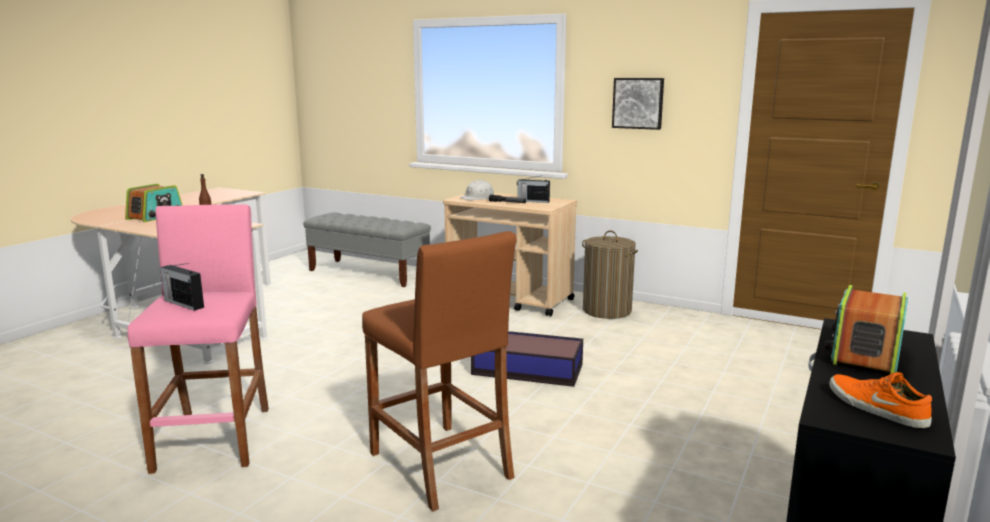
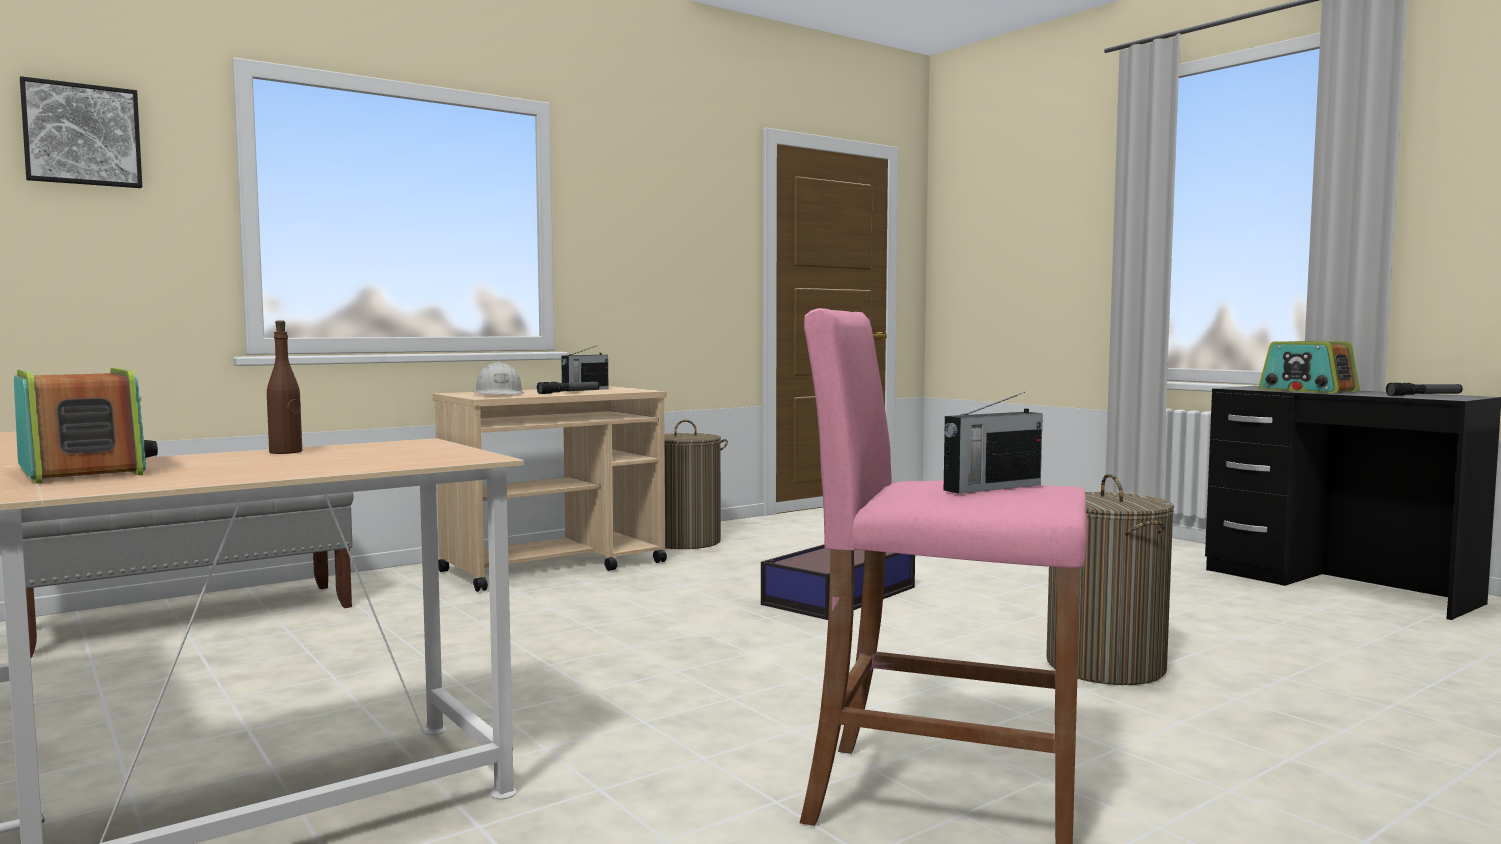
camera: 65 degrees left, 10 degrees down
brown stool [362,231,516,512] -> laundry basket [1046,474,1174,685]
picture [612,78,664,130] -> picture moved to [20,76,142,188]
orange shoe [829,372,932,428] -> flashlight [1386,383,1463,396]

